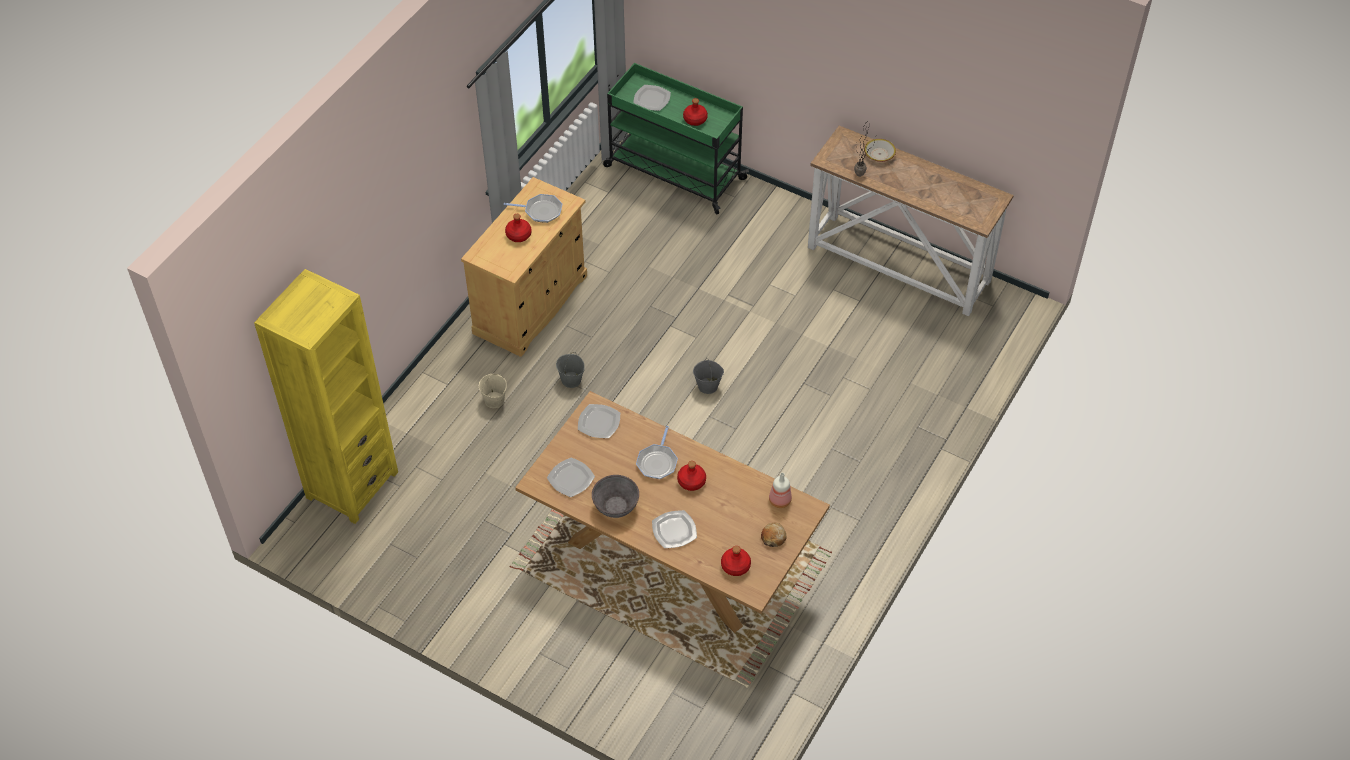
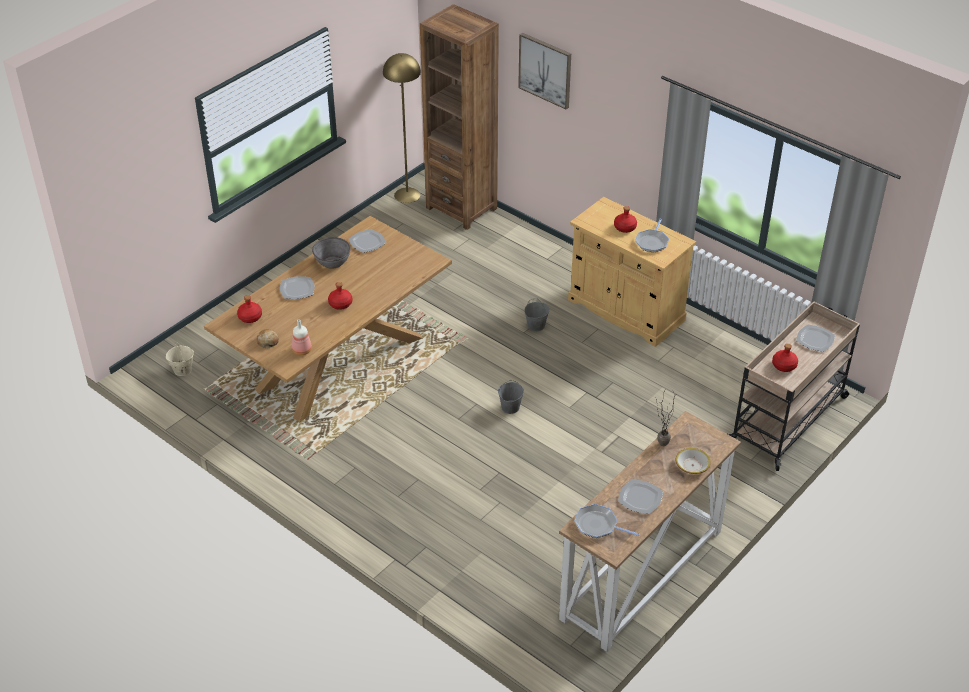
camera: 100 degrees right, 10 degrees down
yellow bookcase [254,269,398,524] -> brown bookcase [420,4,499,230]
beige bucket [479,374,507,408] -> beige bucket moved to [166,342,194,376]
plate [578,404,620,438] -> plate moved to [618,479,663,514]
green cart [603,63,749,215] -> beige cart [728,302,860,471]
frying pan [636,426,678,479] -> frying pan moved to [574,504,640,538]
none -> yellow floor lamp [383,53,421,203]
none -> picture [518,33,571,109]

